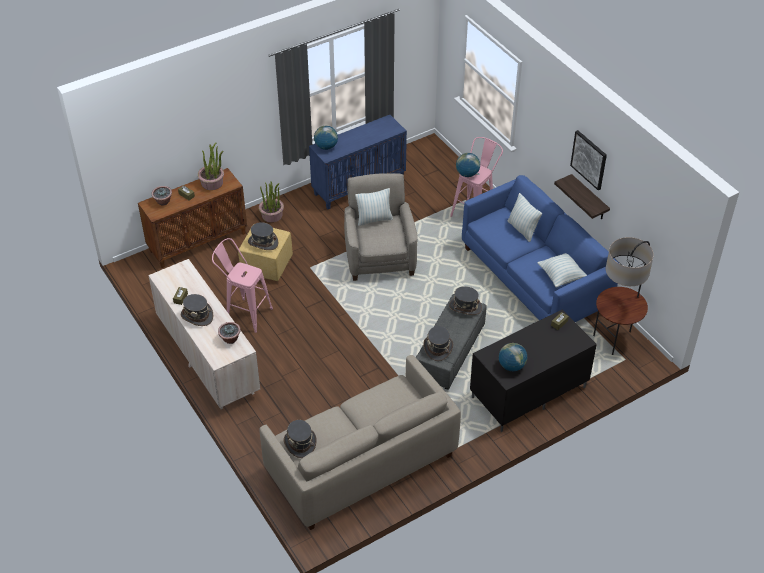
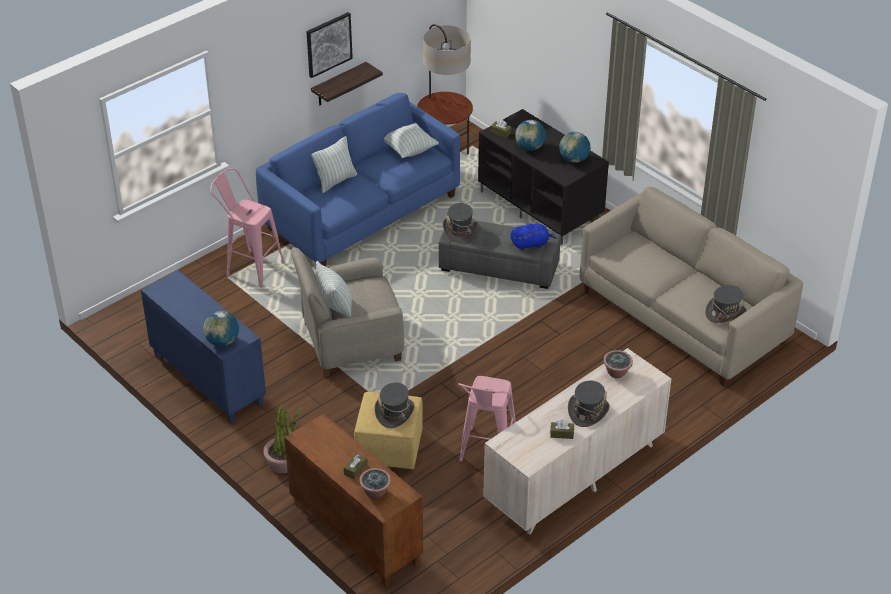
camera: 100 degrees left, 5 degrees down
potted plant [198,142,224,190] -> none
grey hat [423,326,453,361] -> blue plush toy [510,224,558,250]
globe [456,153,480,177] -> globe moved to [515,120,546,151]

